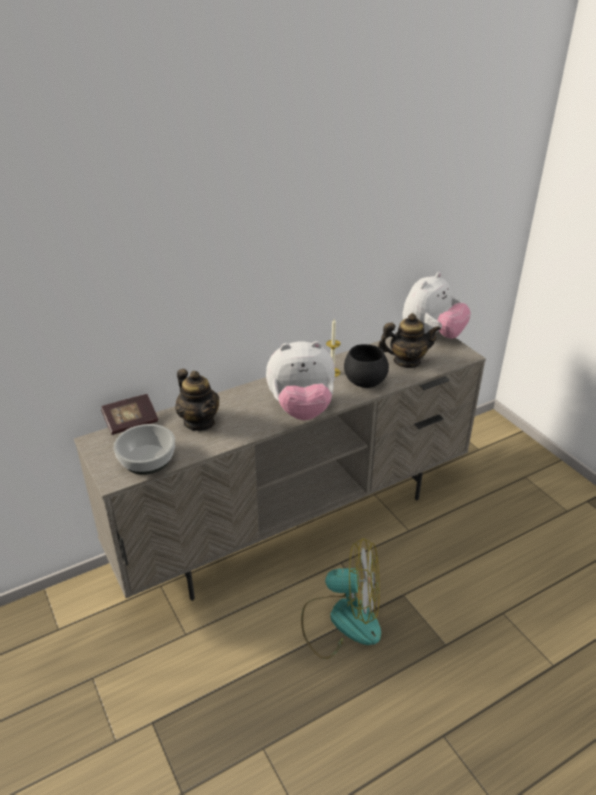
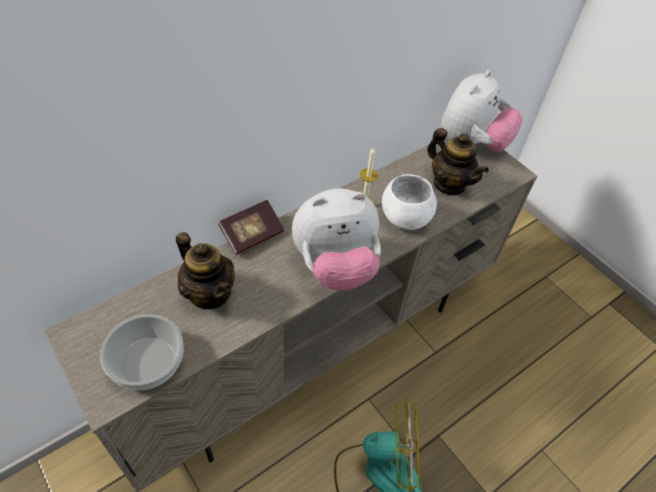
camera: 10 degrees left, 15 degrees up
book [101,394,158,435] -> book moved to [218,200,284,255]
black bowl [344,344,389,388] -> white bowl [382,174,437,230]
teapot [378,313,441,368] -> teapot turned 60 degrees clockwise [427,128,489,195]

